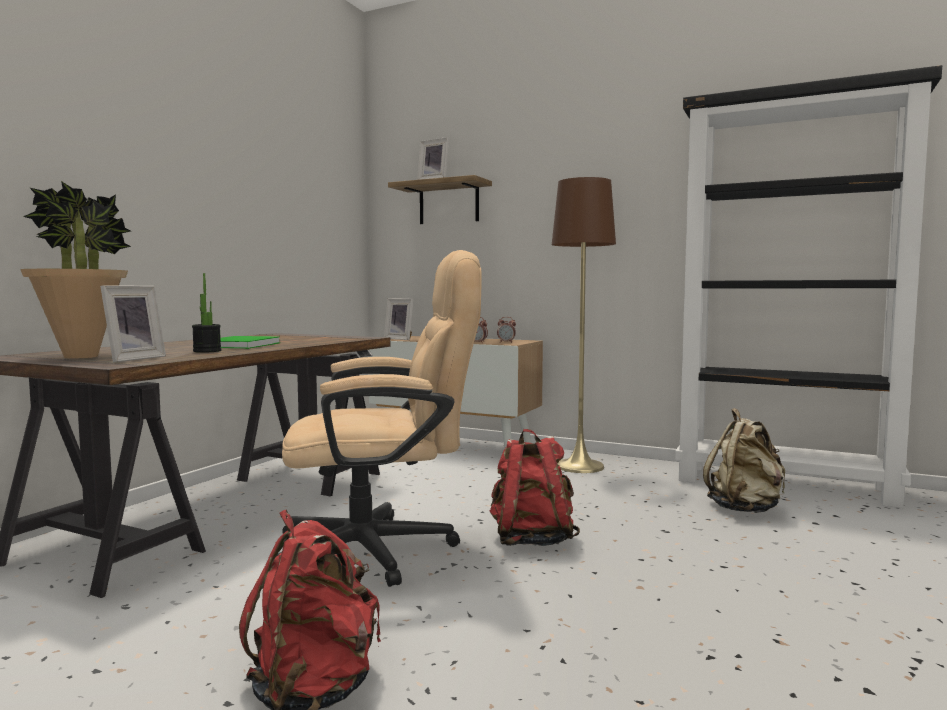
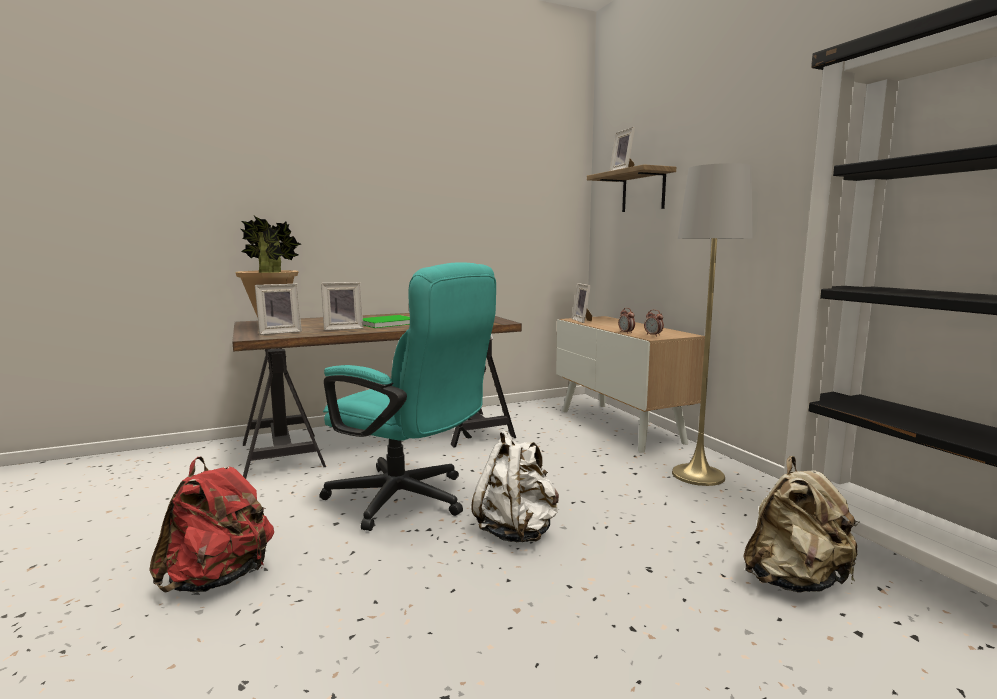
camera: 40 degrees right, 5 degrees up
potted plant [192,273,221,353] -> picture frame [321,282,363,331]
beige office chair [277,250,482,587] -> turquoise office chair [319,262,496,531]
red backpack [490,429,580,546] -> white backpack [471,430,559,542]
brown floor lamp [552,177,616,473] -> grey floor lamp [672,163,753,486]

